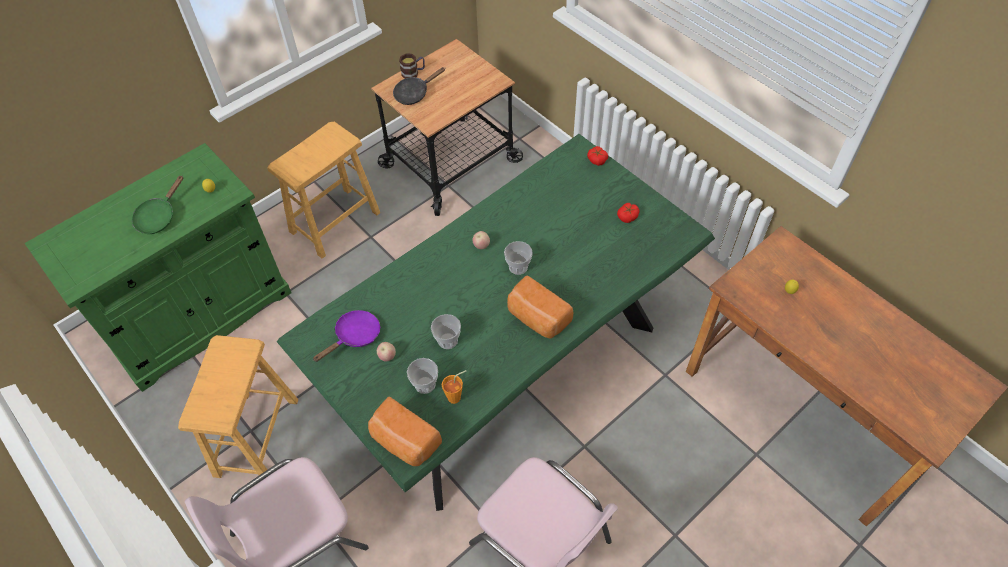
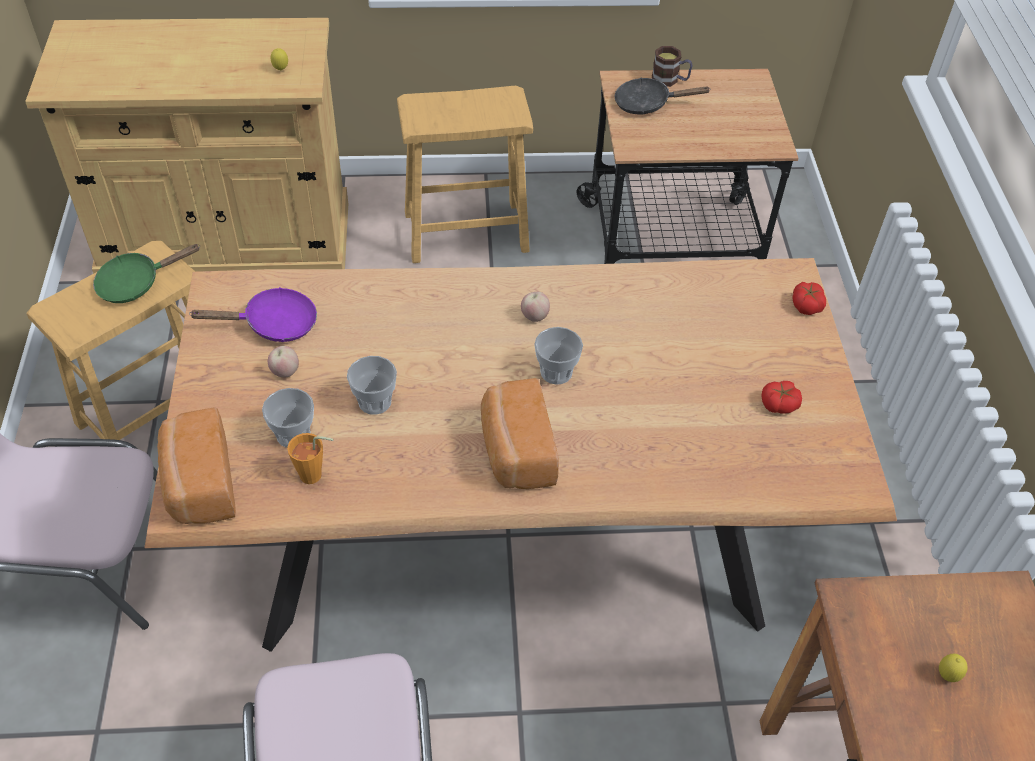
camera: 35 degrees right, 5 degrees down
green cabinet [24,143,291,392] -> beige cabinet [25,18,348,274]
green frying pan [132,176,184,234] -> green frying pan moved to [93,244,199,303]
green dining table [277,134,715,511] -> brown dining table [144,258,897,652]

